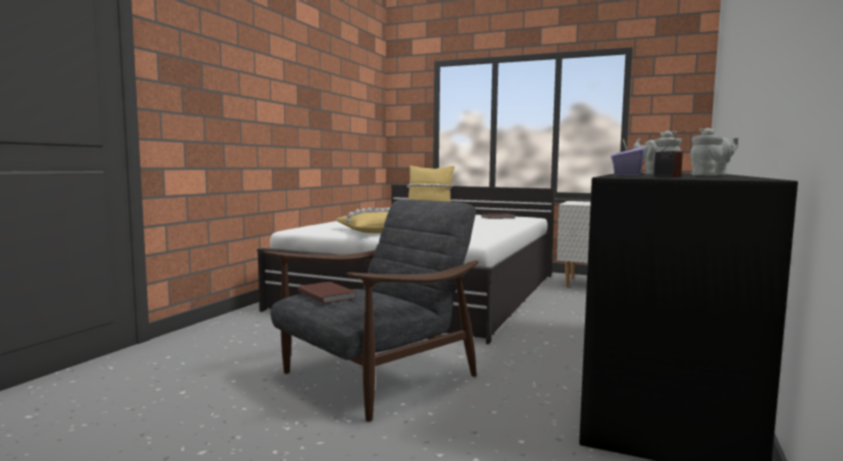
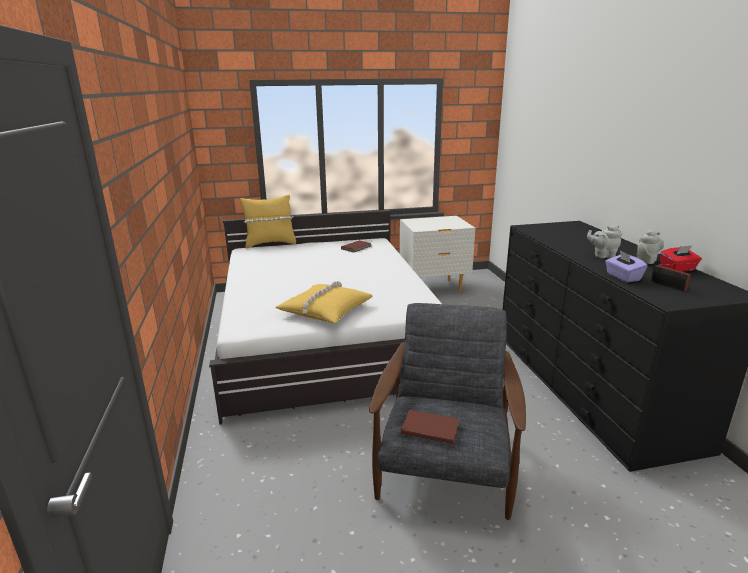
camera: 35 degrees left, 15 degrees up
none -> red tissue box [660,245,702,272]

